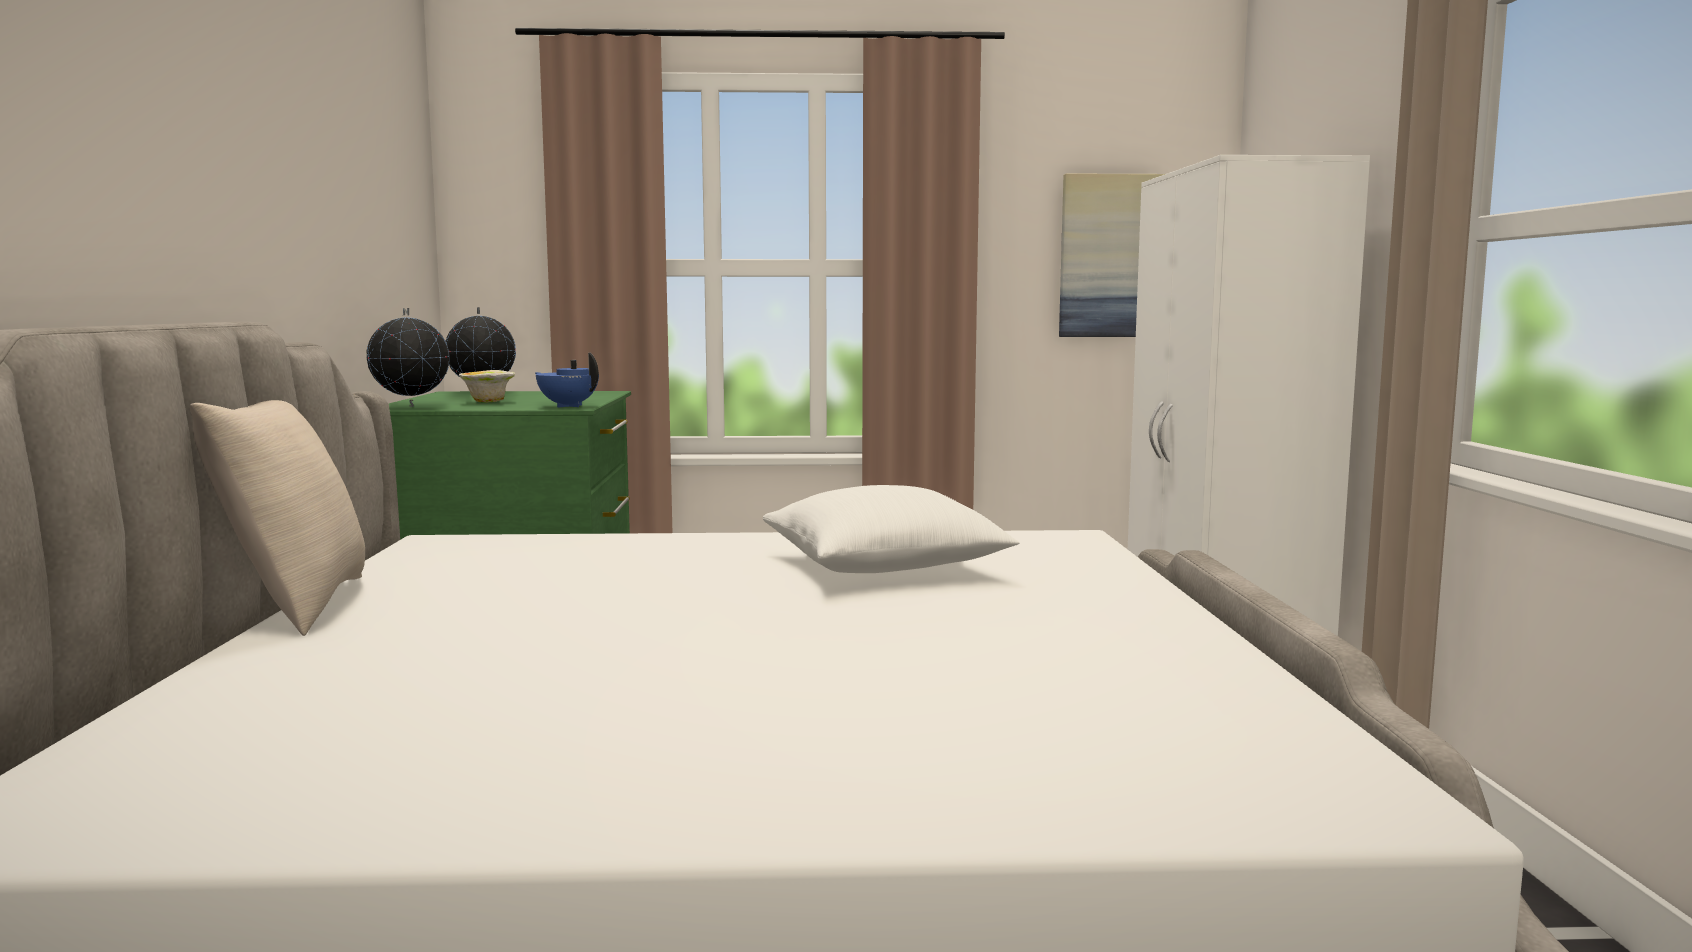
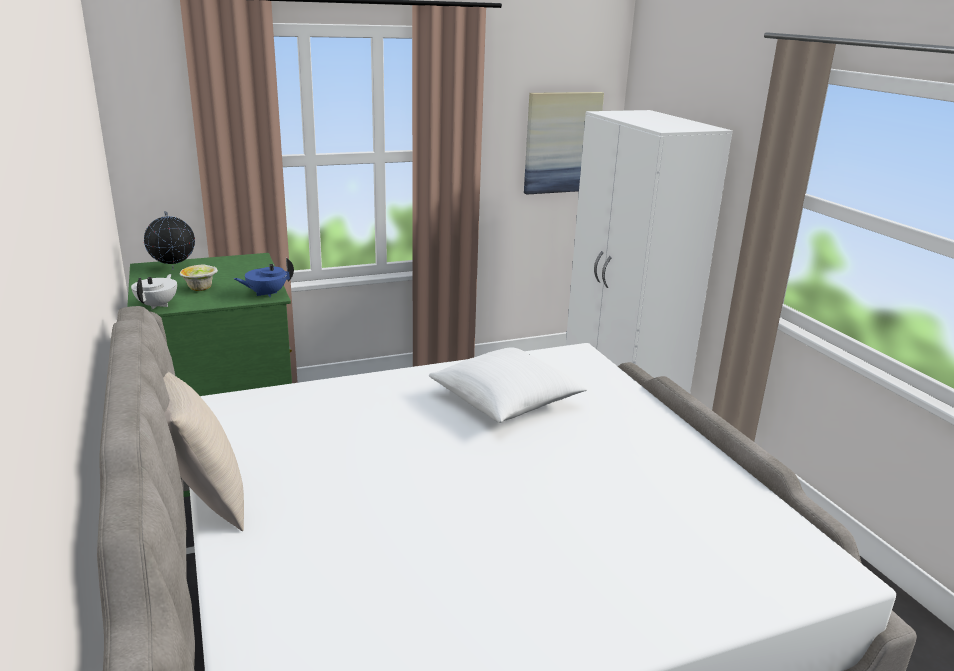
camera: 20 degrees left, 15 degrees up
globe [366,308,450,407] -> white teapot [131,274,177,309]
blue teapot [535,353,599,408] -> blue teapot turned 45 degrees counterclockwise [233,258,294,297]

